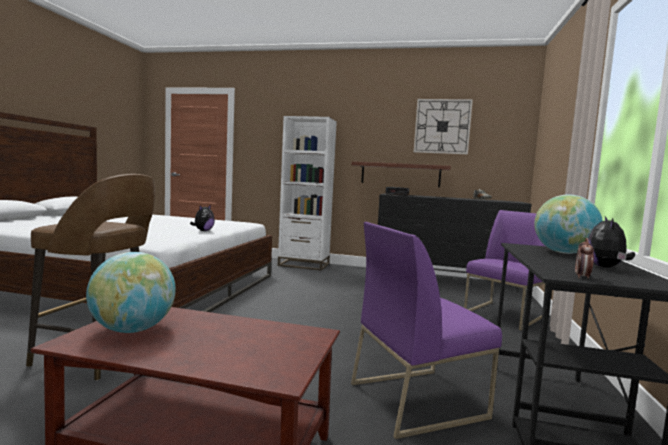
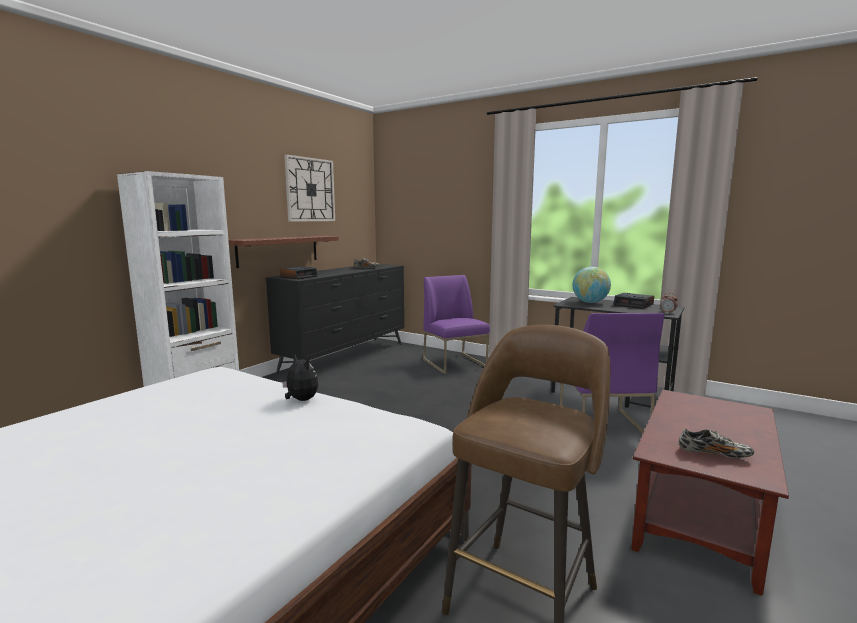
camera: 70 degrees left, 5 degrees up
globe [86,252,176,333] -> shoe [679,428,754,458]
plush toy [588,216,635,267] -> alarm clock [613,293,654,309]

